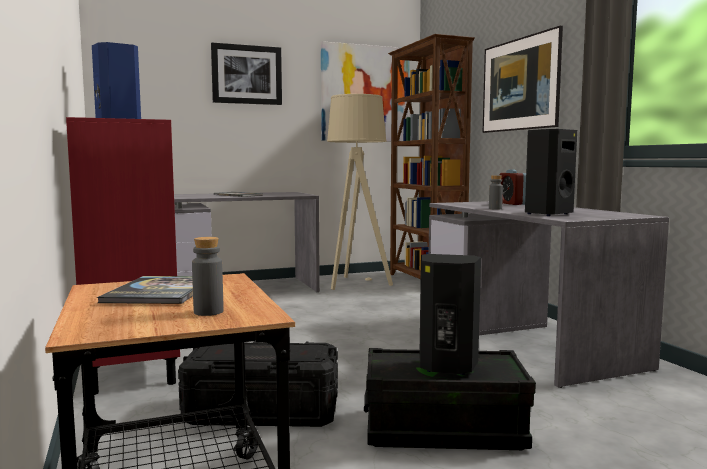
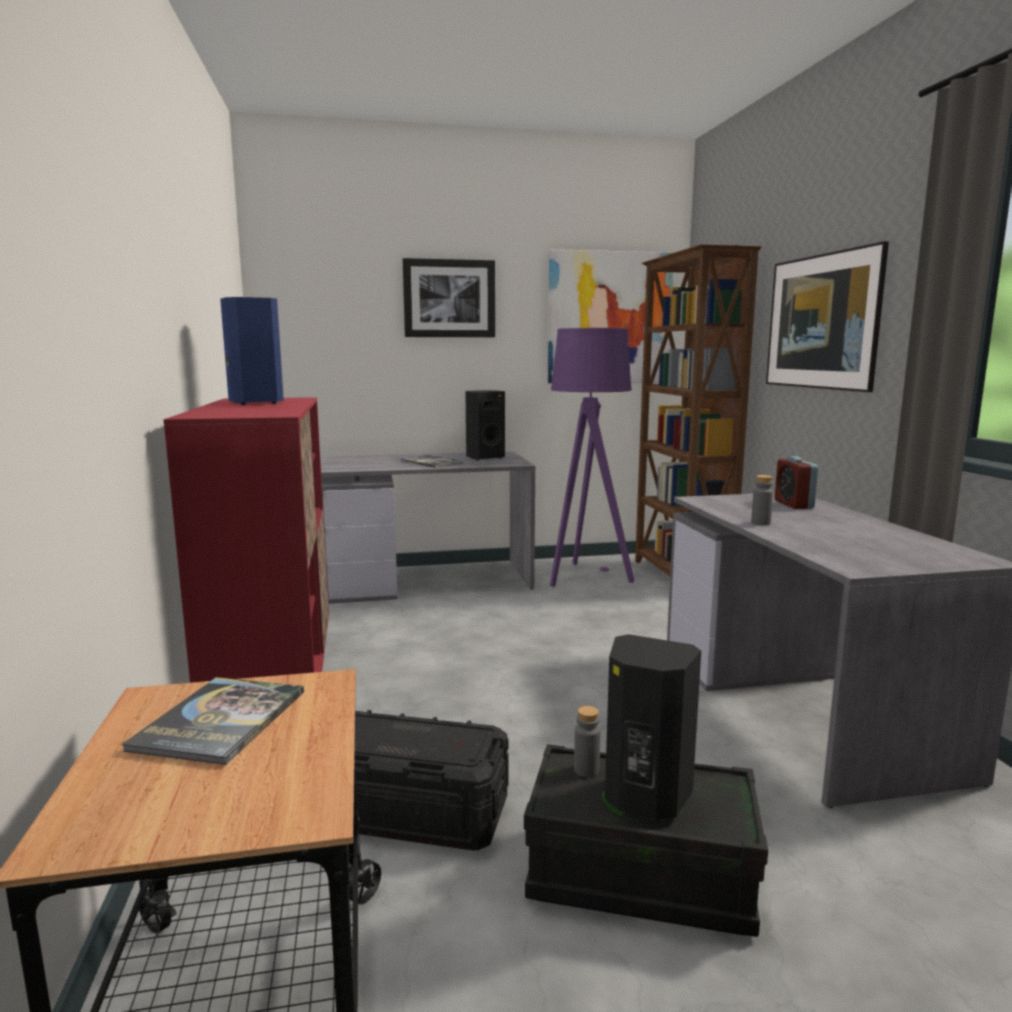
camera: 10 degrees right, 5 degrees up
grey bottle [192,237,223,316] -> grey bottle moved to [574,706,601,777]
beige floor lamp [327,94,393,290] -> purple floor lamp [550,328,634,587]
black speaker [525,129,577,216] -> black speaker moved to [466,390,505,460]

